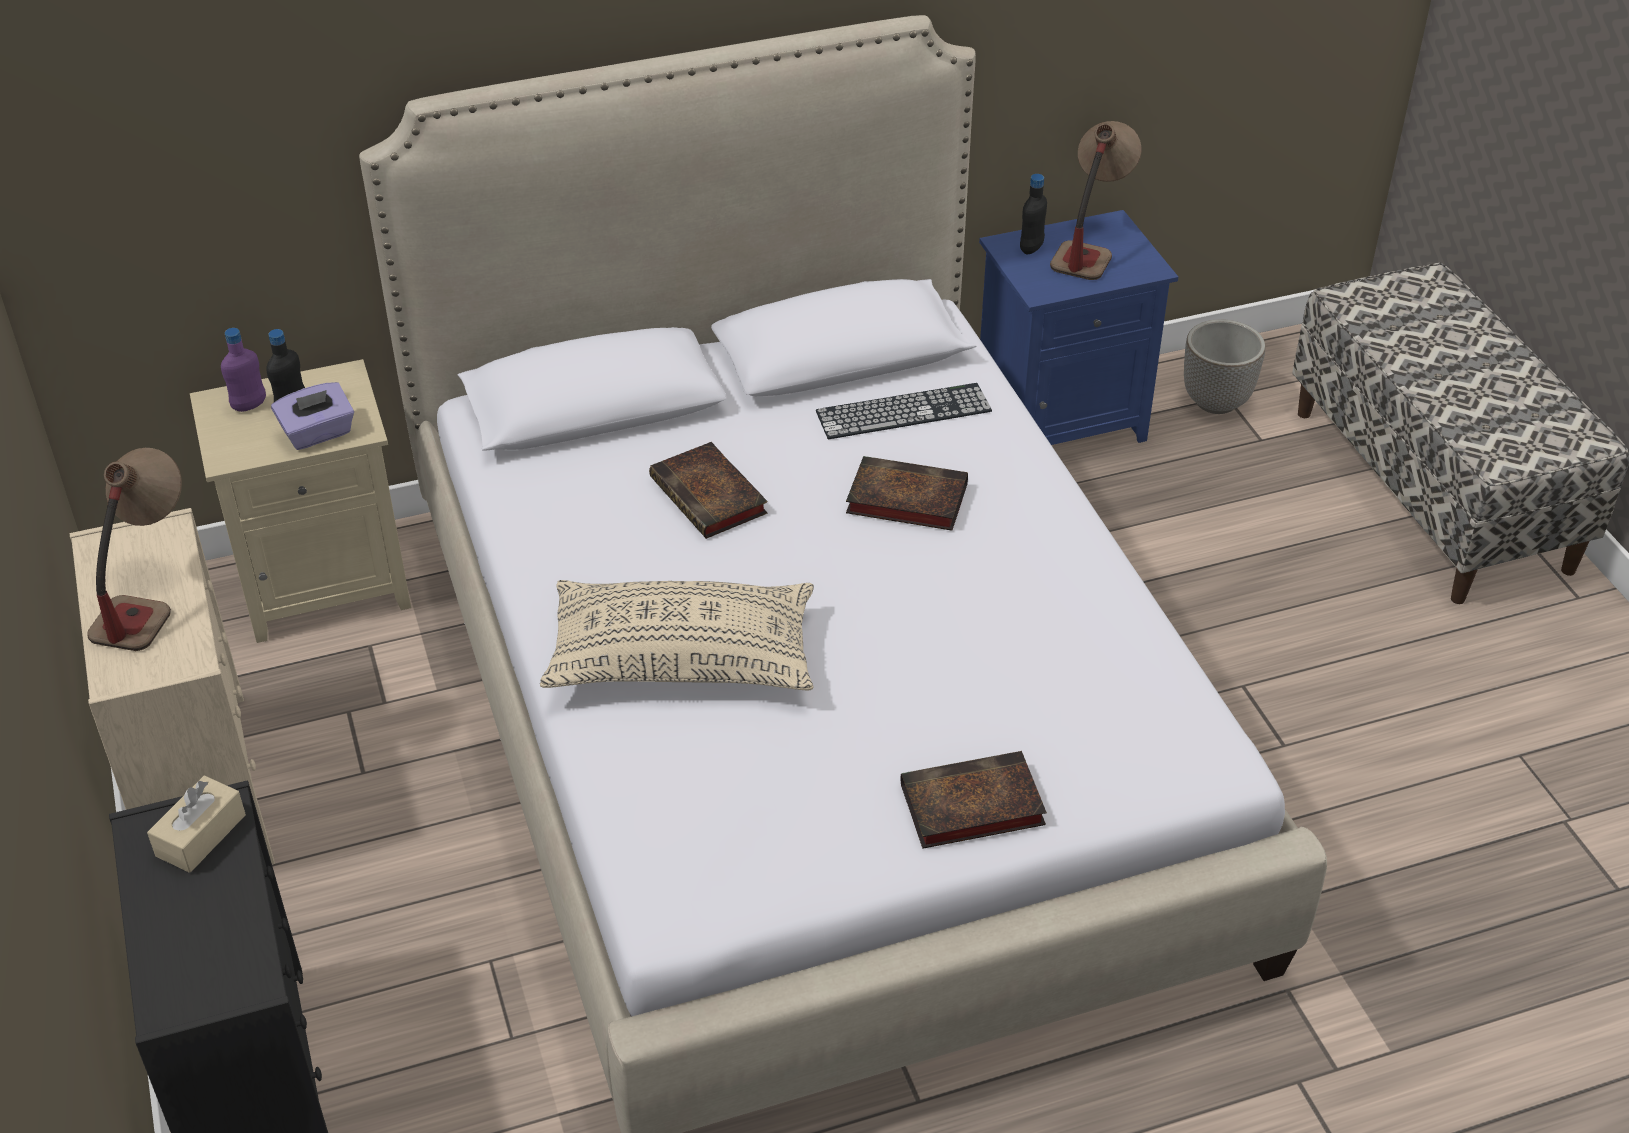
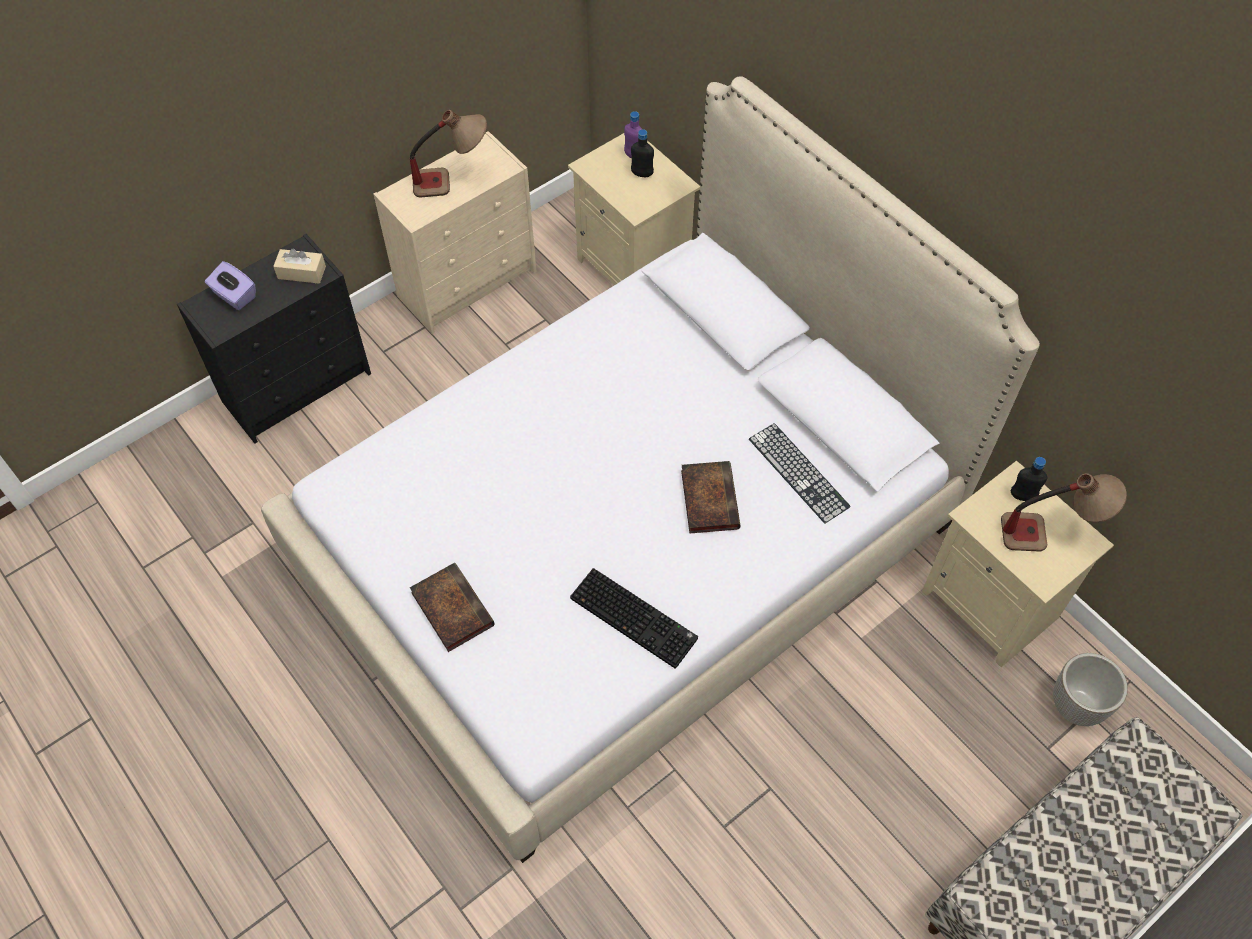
camera: 70 degrees right, 15 degrees up
purple tissue box [271,382,354,450] -> purple tissue box moved to [205,261,256,310]
beige pillow [540,580,814,690] -> none
book [649,442,768,539] -> none
blue nightstand [979,210,1178,445] -> beige nightstand [922,461,1114,667]
none -> keyboard [570,568,698,669]

